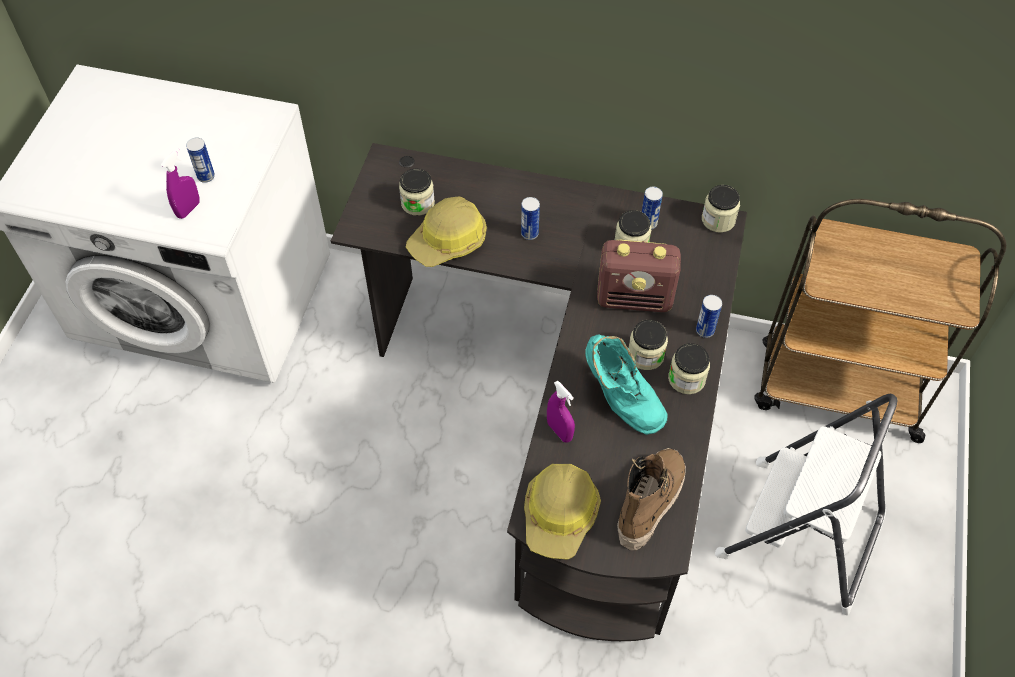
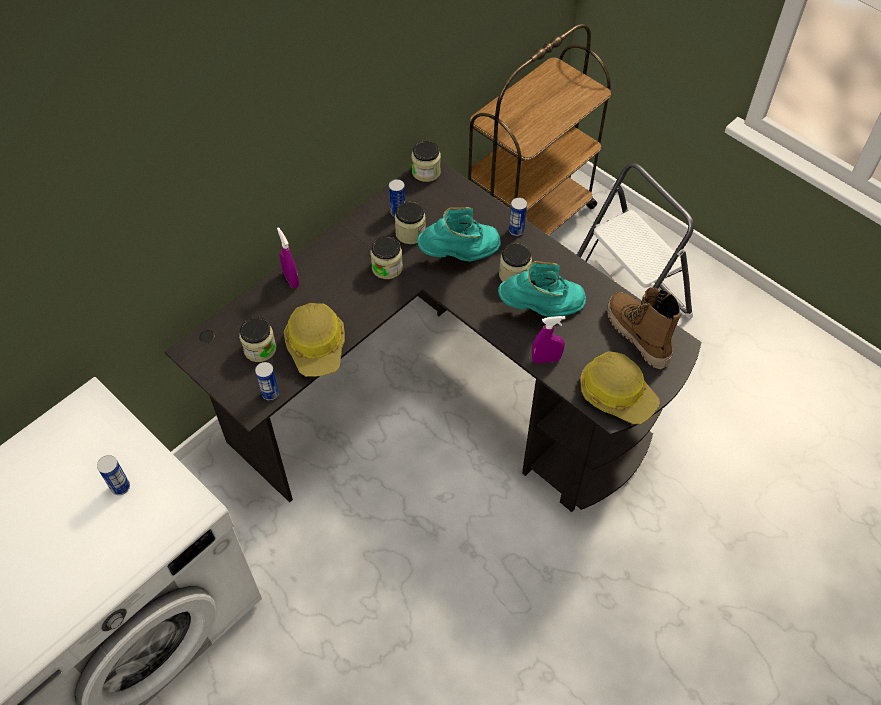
camera: 60 degrees left, 0 degrees up
purple spray bottle [161,148,200,219] -> purple spray bottle moved to [277,227,299,288]
can [521,197,540,240] -> can moved to [255,362,279,401]
radio [597,240,681,312] -> turquoise boot [417,207,501,262]
jar [668,343,710,394] -> jar moved to [370,236,403,279]

